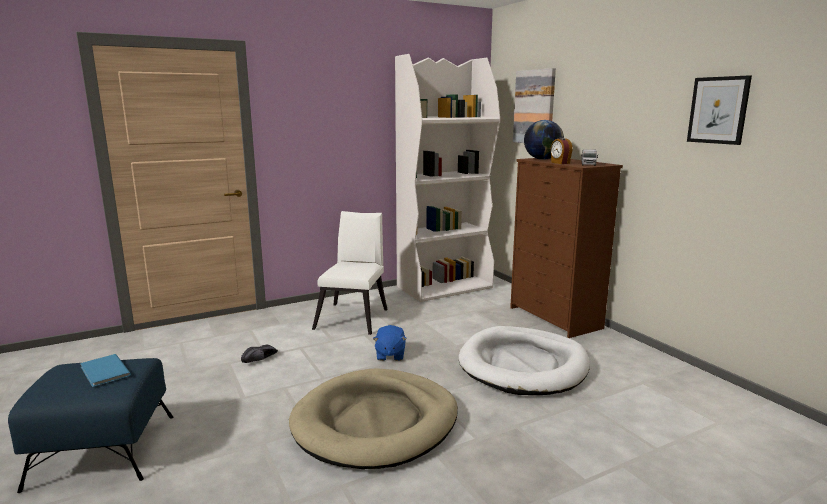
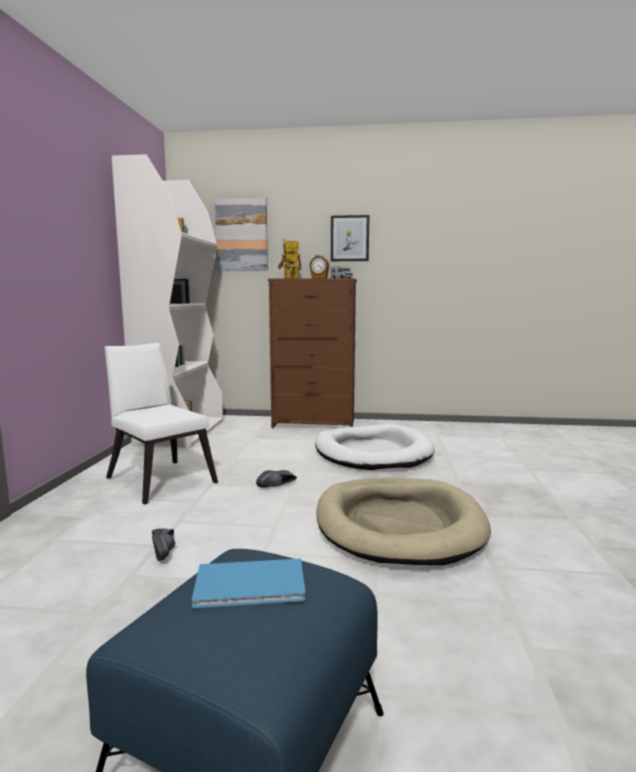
camera: 55 degrees left, 5 degrees down
blue plush toy [373,325,407,361] -> black shoe [256,470,297,488]
globe [524,120,564,160] -> toy robot [278,239,302,279]
picture [687,75,752,145] -> picture moved to [331,215,370,261]

